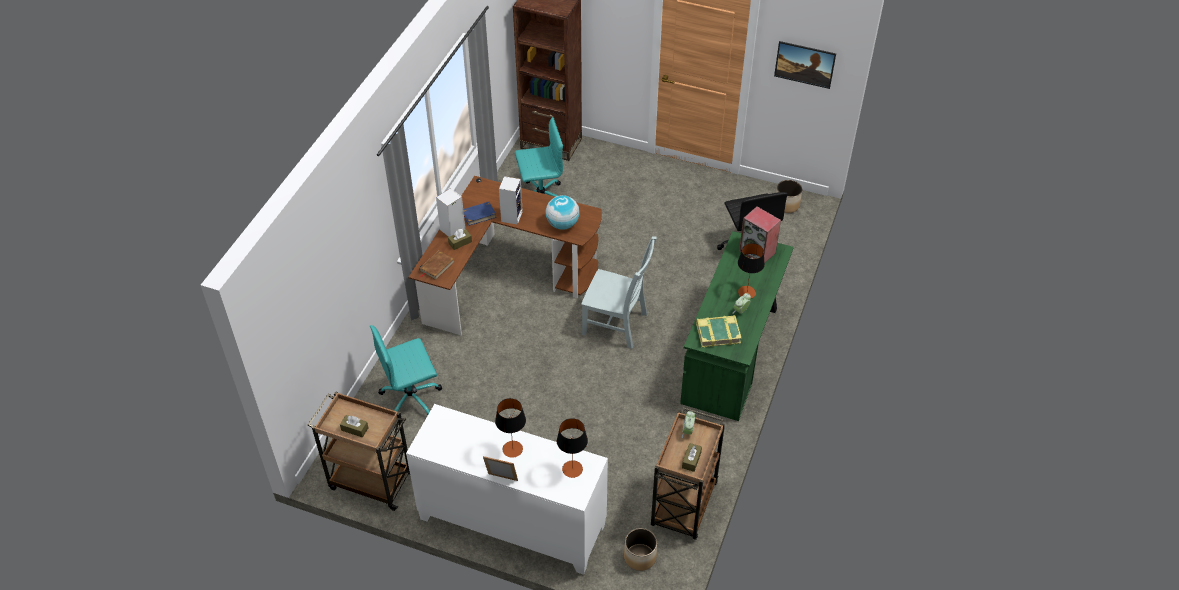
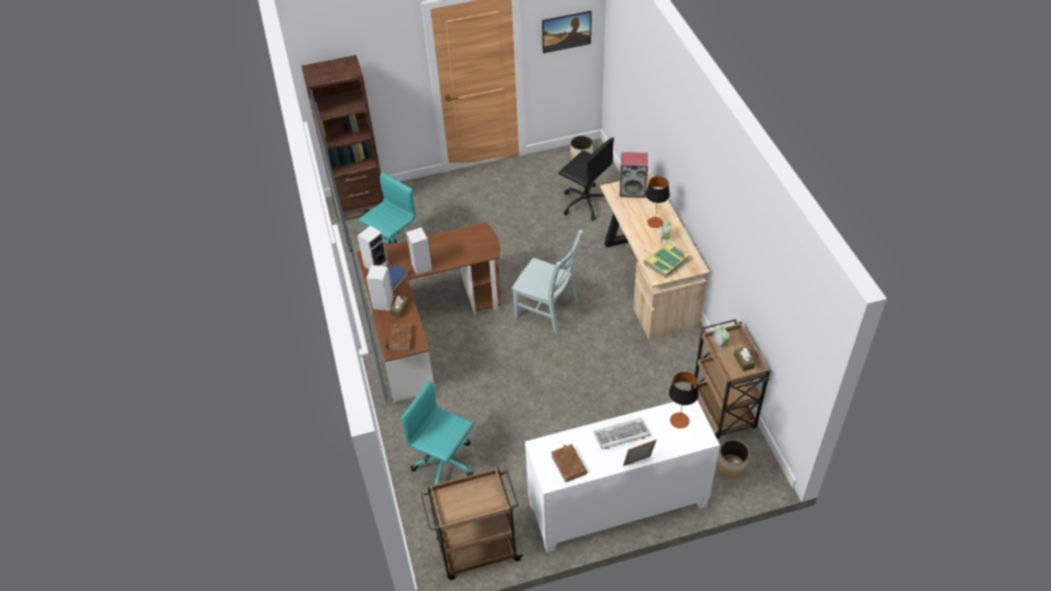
camera: 35 degrees left, 0 degrees up
brown tissue box [340,415,369,437] -> none
turquoise office chair [370,325,442,416] -> turquoise office chair turned 90 degrees clockwise [401,380,474,485]
table lamp [495,398,526,458] -> keyboard [593,418,650,449]
globe [546,195,580,230] -> none
grey chair [581,236,657,349] -> grey chair turned 45 degrees clockwise [512,230,583,334]
green desk [680,231,794,421] -> beige desk [600,174,710,340]
none -> speaker [357,226,388,269]
none -> brown book [551,444,587,482]

